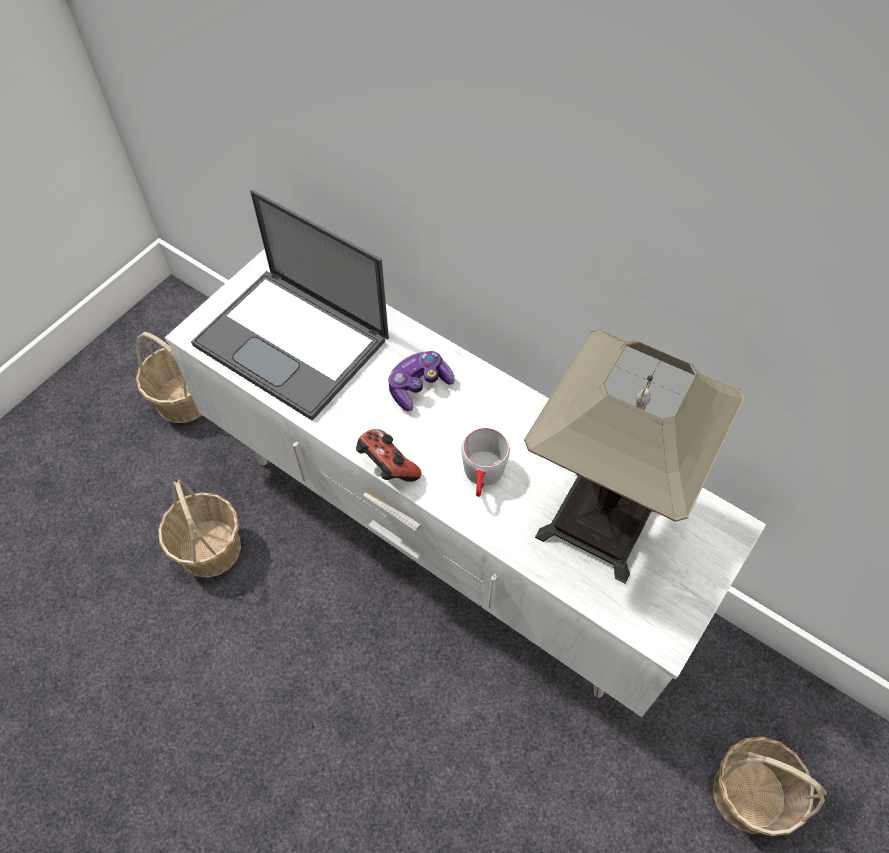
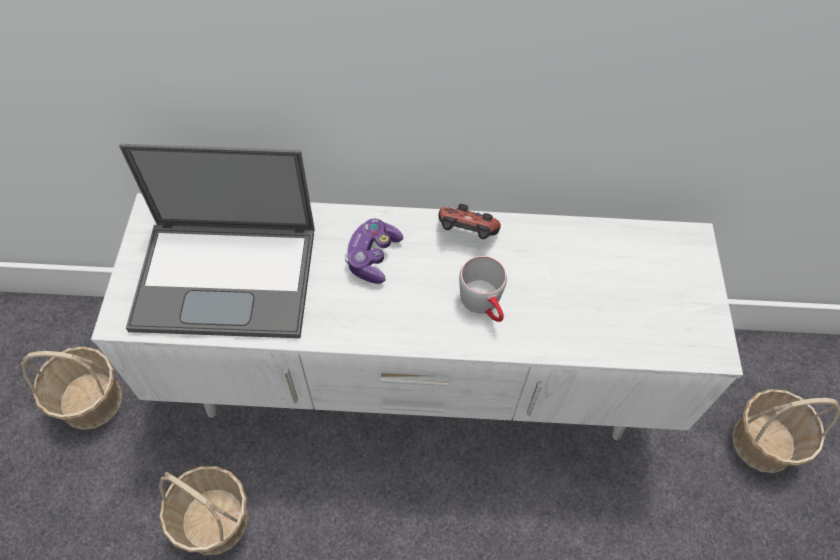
camera: 35 degrees left, 0 degrees up
game controller [356,429,422,482] -> game controller moved to [438,204,501,239]
table lamp [524,329,744,583] -> none

